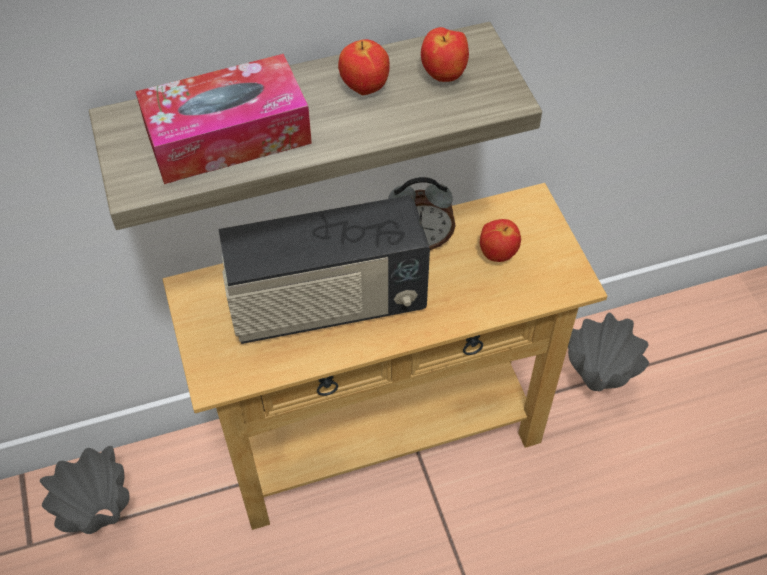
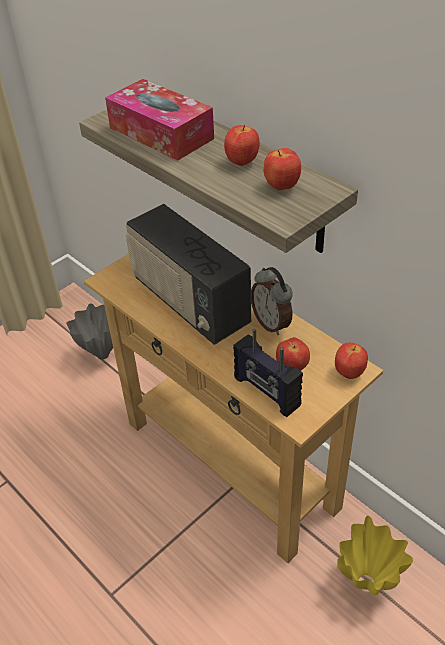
camera: 65 degrees right, 10 degrees down
grey vase [568,313,649,391] -> yellow vase [337,516,413,595]
none -> radio [233,329,303,417]
none -> apple [335,342,368,379]

